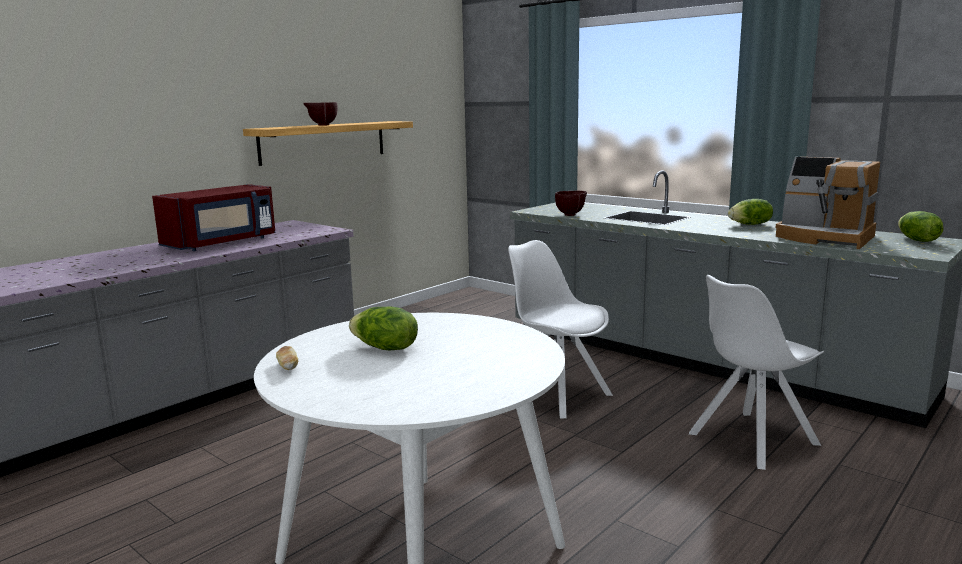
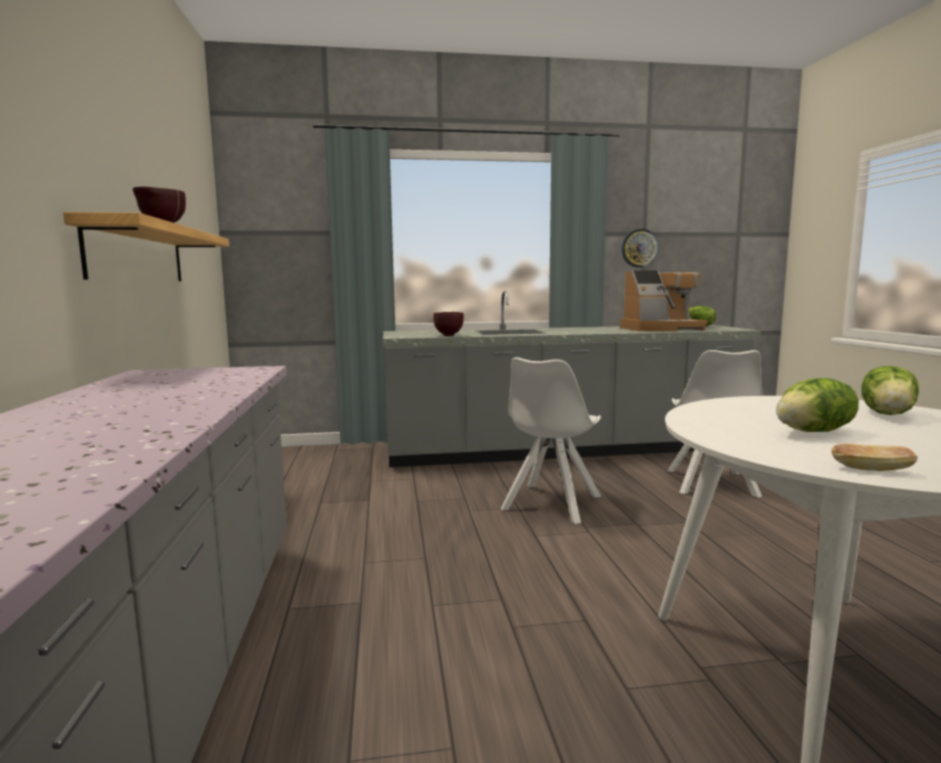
camera: 50 degrees left, 5 degrees down
red microwave [152,184,276,251] -> none
white chair [508,240,613,419] -> white chair turned 60 degrees counterclockwise [500,357,601,524]
lettuce [728,199,773,225] -> lettuce moved to [861,366,919,415]
none -> wall clock [621,229,659,268]

